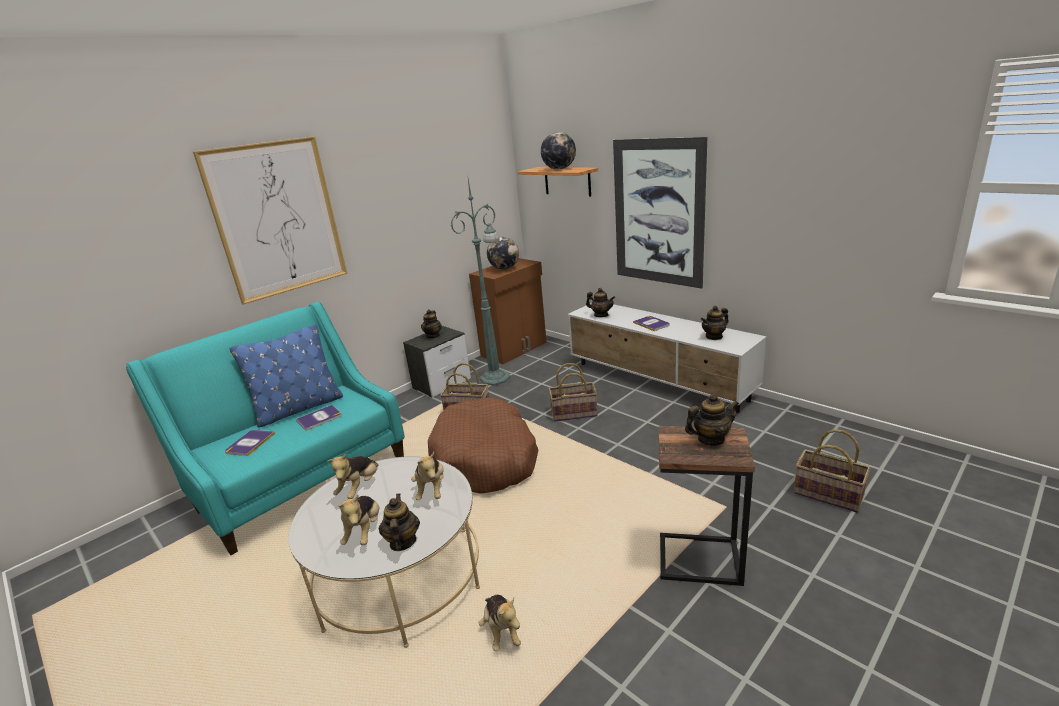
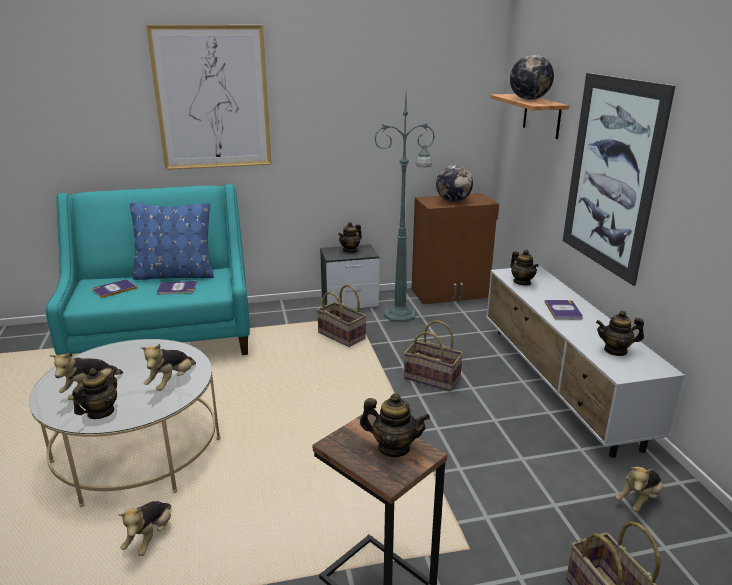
camera: 30 degrees right, 0 degrees up
plush toy [327,454,378,499] -> plush toy moved to [615,466,663,512]
brown dog bed [428,397,538,493] -> none

